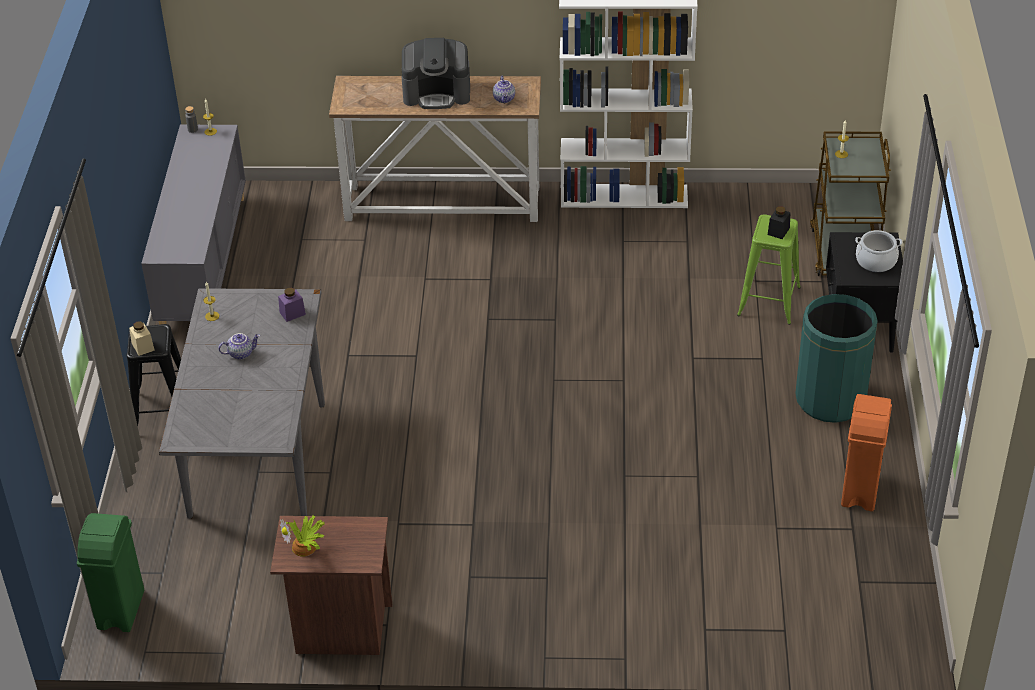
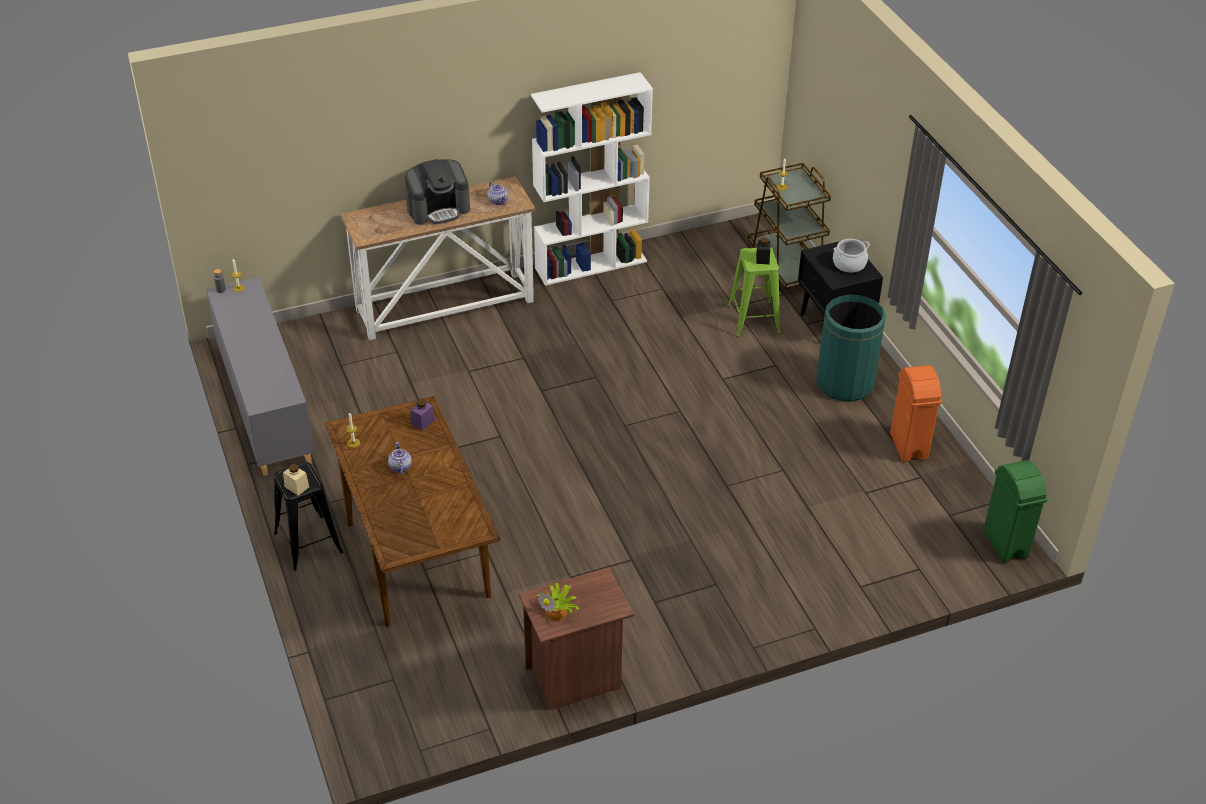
camera: 25 degrees left, 0 degrees up
green trash can [77,513,144,632] -> green trash can moved to [983,460,1048,563]
grey dining table [159,288,325,519] -> brown dining table [325,396,500,627]
teapot [218,333,260,359] -> teapot turned 60 degrees counterclockwise [388,442,412,475]

